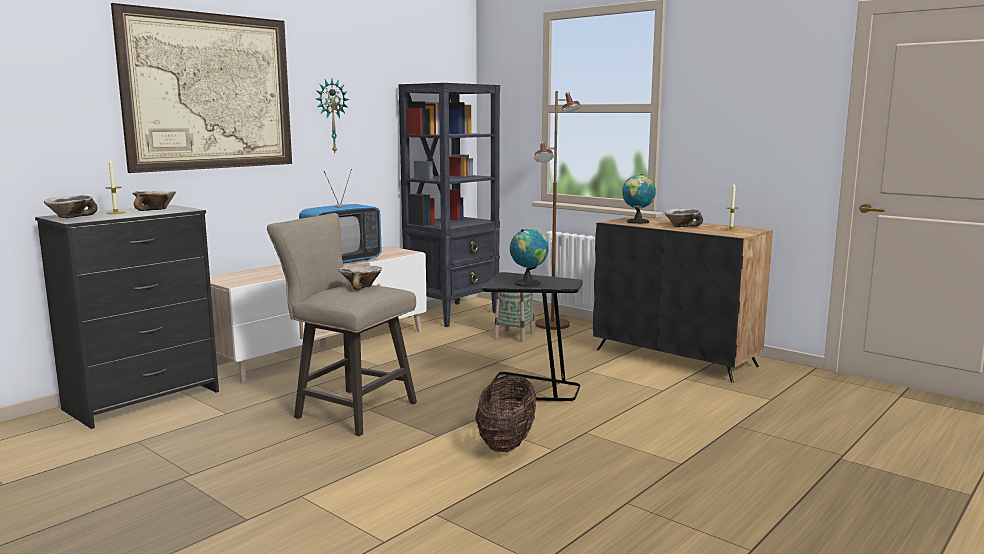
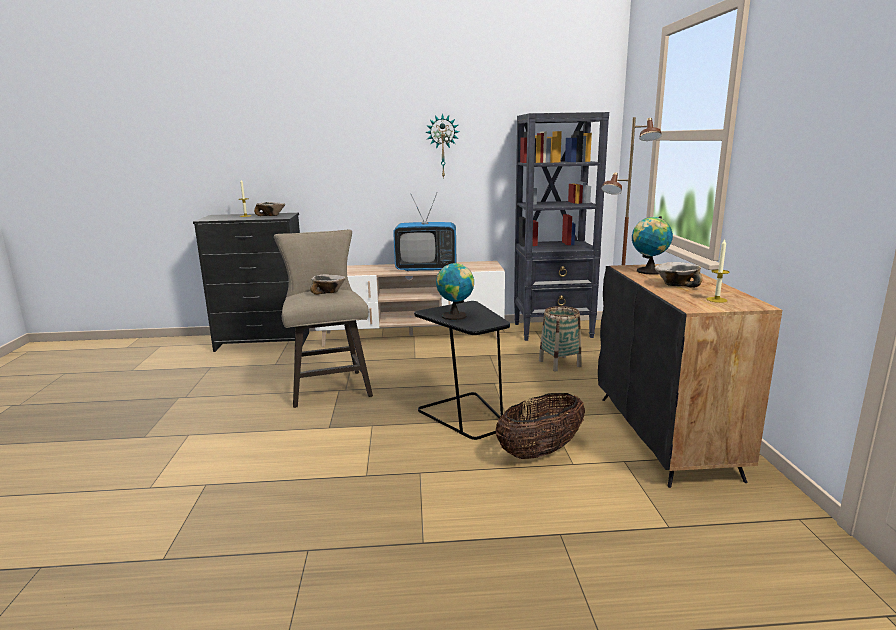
camera: 45 degrees right, 5 degrees up
bowl [44,195,97,218] -> none
picture [111,3,292,173] -> none
basket [475,375,537,452] -> basket moved to [496,393,585,459]

